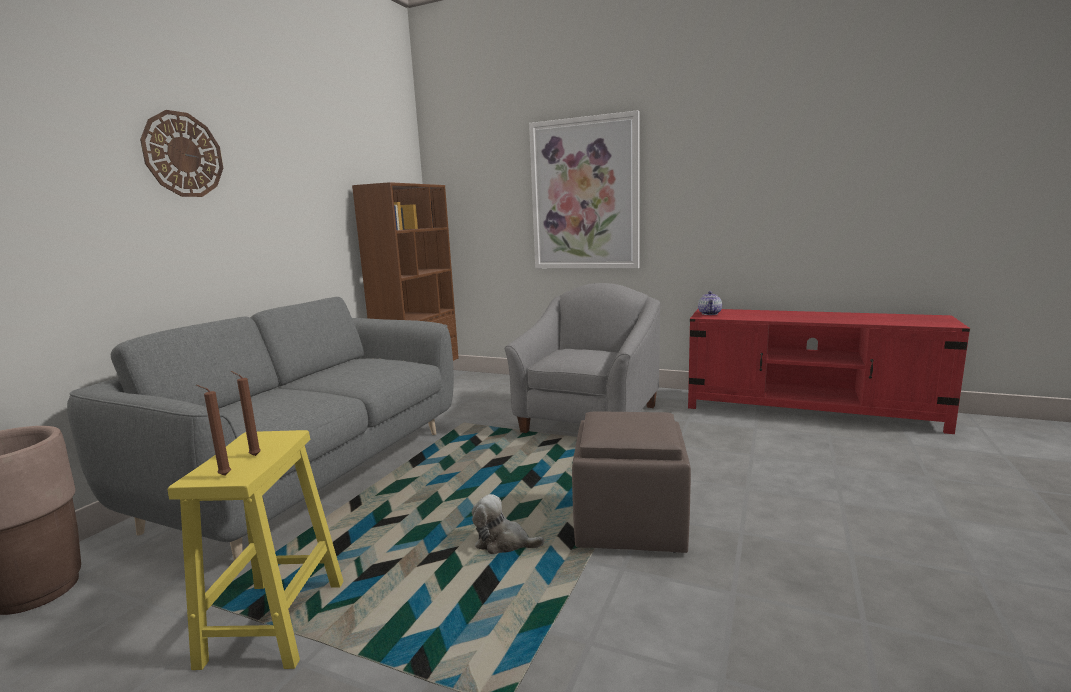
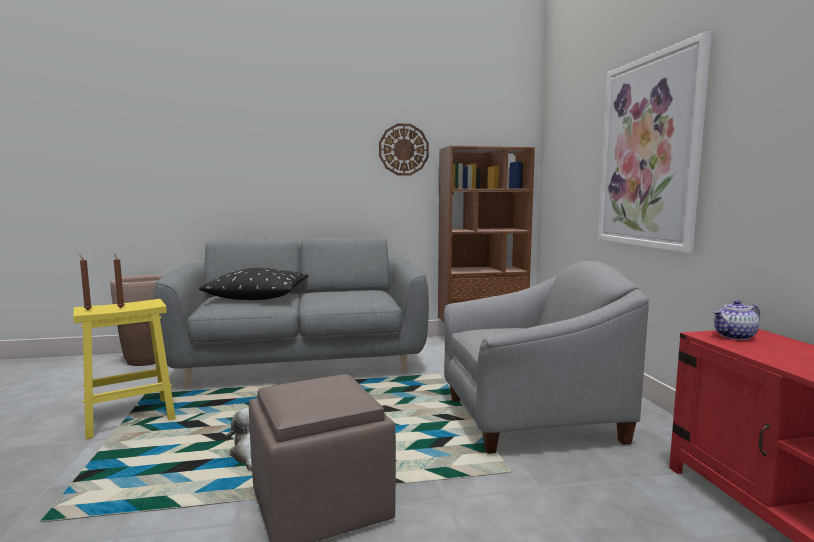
camera: 55 degrees right, 5 degrees down
wall clock [140,110,223,197] -> wall clock moved to [379,123,429,176]
none -> black pillow [199,268,309,300]

